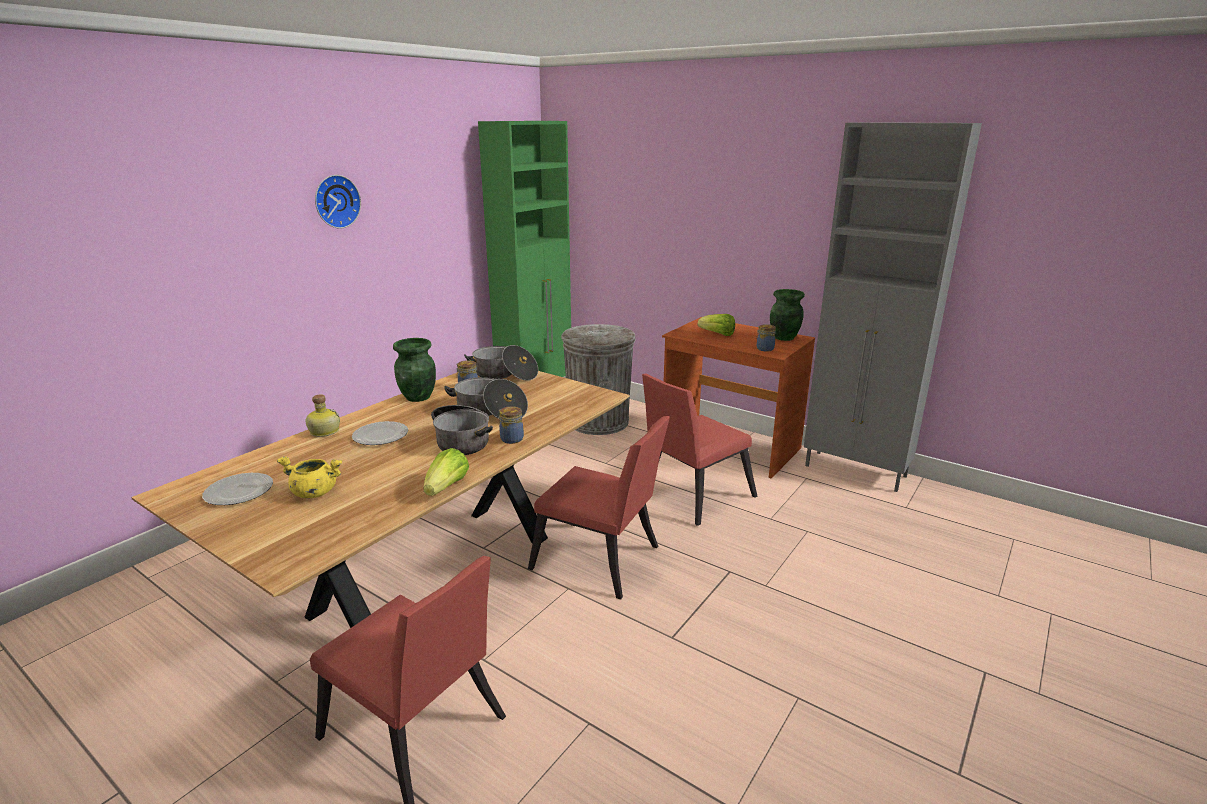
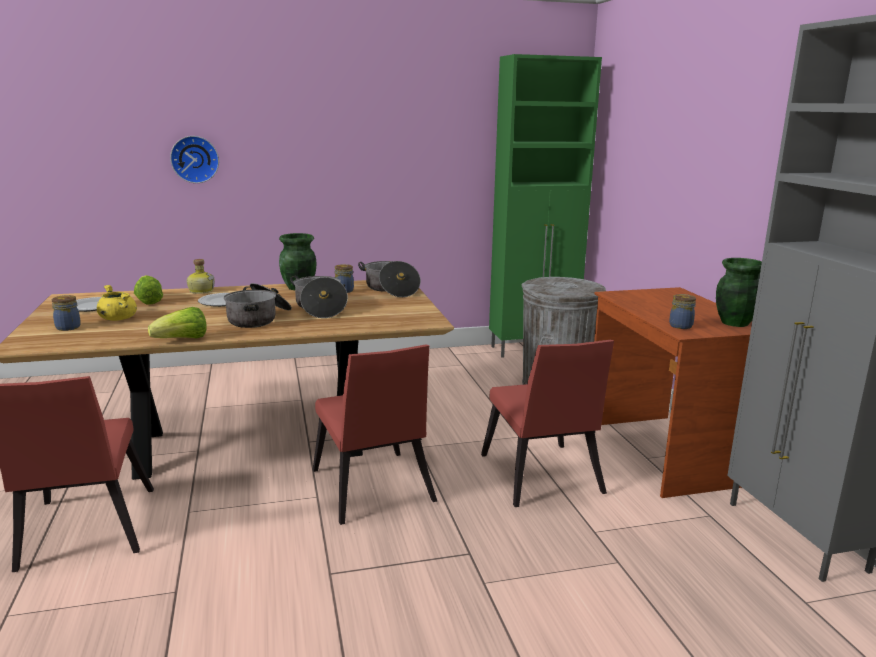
camera: 40 degrees right, 5 degrees down
wall clock [315,175,361,229] -> wall clock moved to [170,136,219,183]
jar [499,406,524,444] -> jar moved to [52,295,81,331]
red chair [642,374,758,526] -> red chair turned 105 degrees counterclockwise [481,340,614,507]
lettuce [698,314,735,336] -> lettuce moved to [134,275,163,304]

